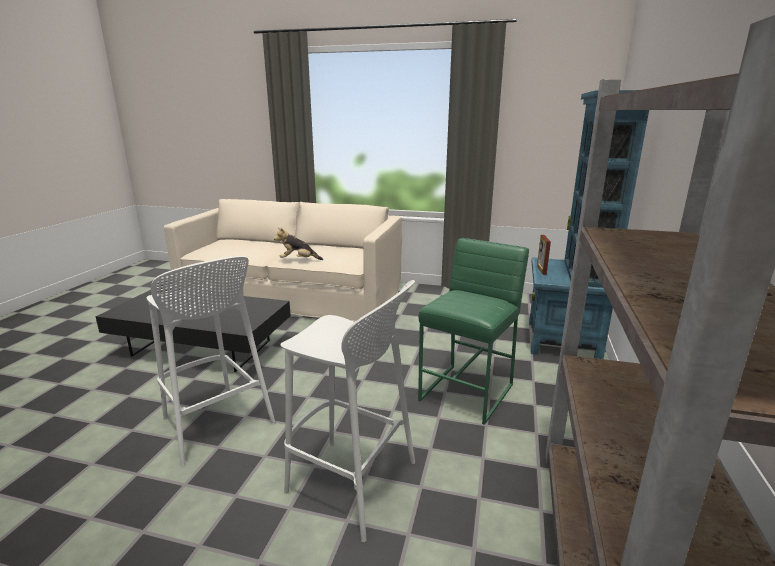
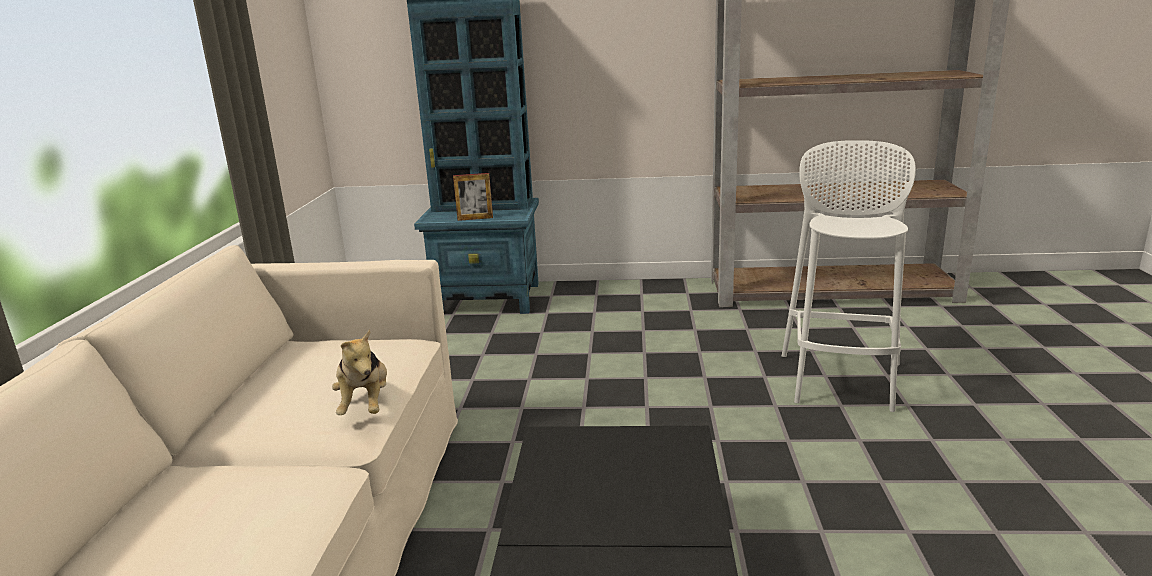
camera: 100 degrees left, 0 degrees up
white stool [146,256,275,466] -> none
green stool [418,238,529,425] -> none

